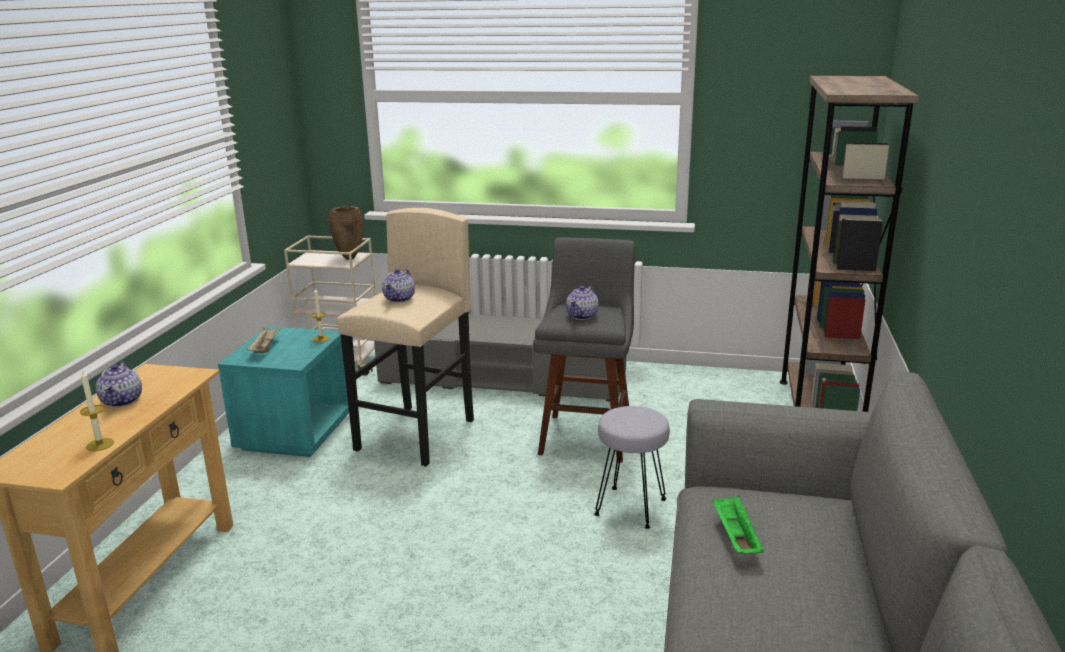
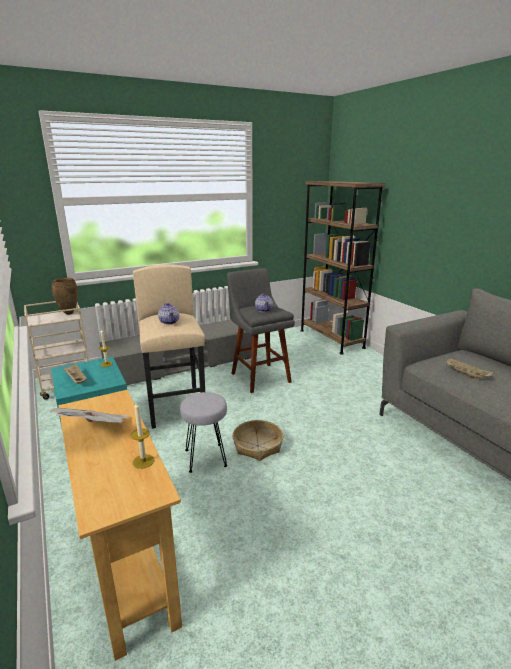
camera: 40 degrees left, 0 degrees up
teapot [96,362,142,407] -> newspaper [50,408,129,423]
grey stool [594,406,670,529] -> grey stool moved to [180,392,227,473]
green tray [713,496,764,553] -> beige tray [445,358,493,378]
none -> basket [233,420,283,461]

